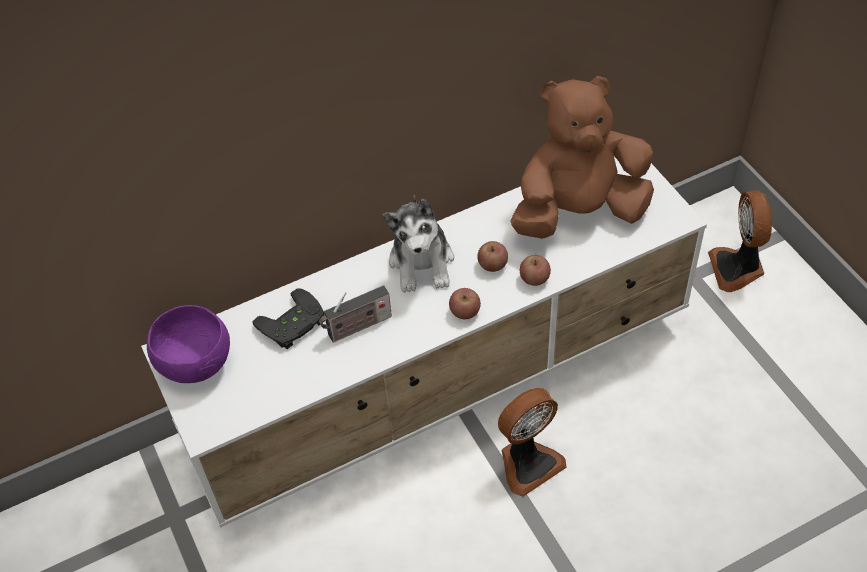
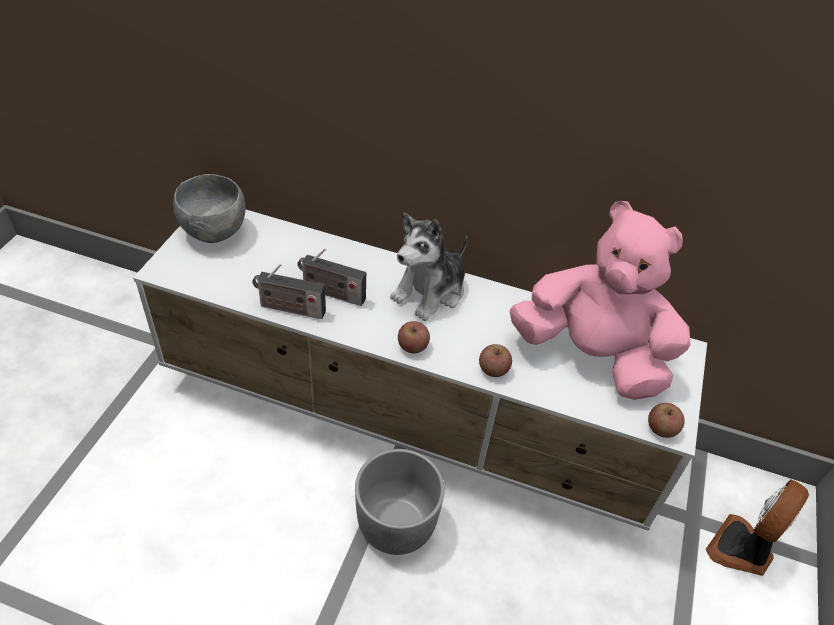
camera: 40 degrees right, 5 degrees down
purple bowl [147,305,230,383] -> grey bowl [173,174,246,243]
black game controller [252,288,324,349] -> none
apple [477,241,508,272] -> apple moved to [648,403,685,438]
fan [498,388,567,497] -> grey planter [355,449,445,555]
brown plush toy [510,76,654,239] -> pink plush toy [509,201,691,400]
none -> radio [252,264,326,319]

